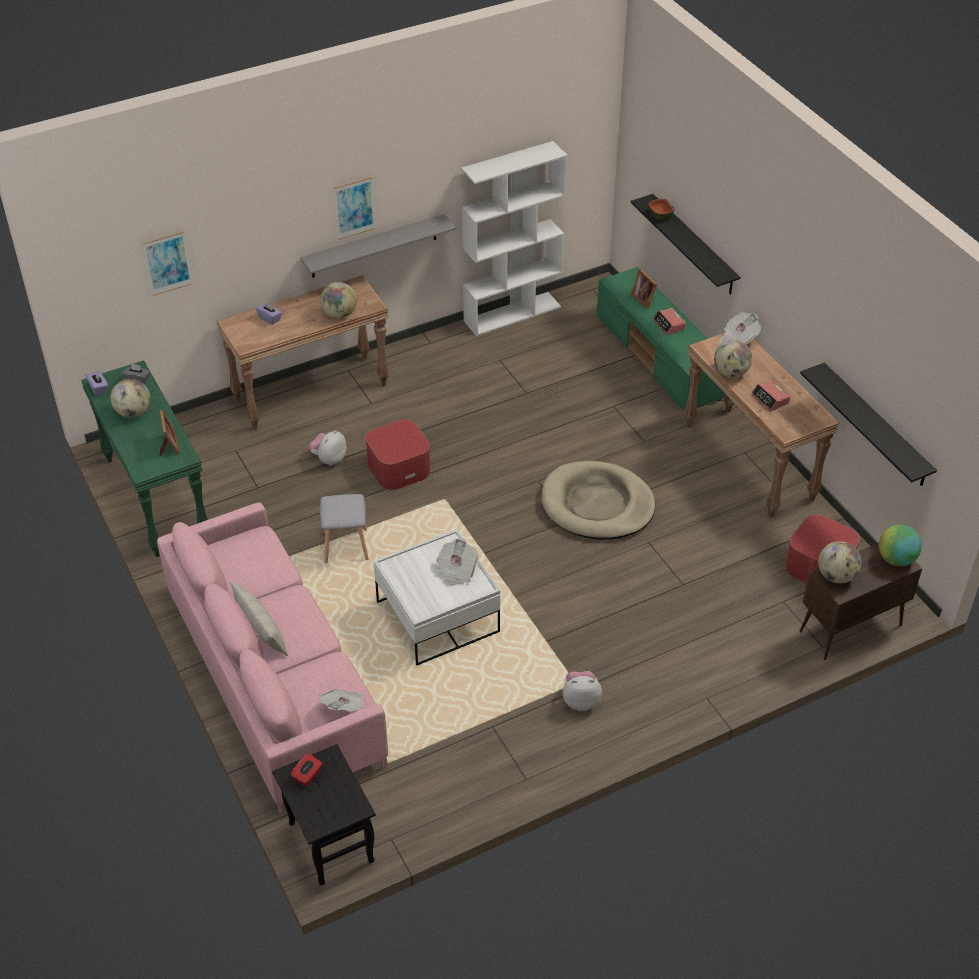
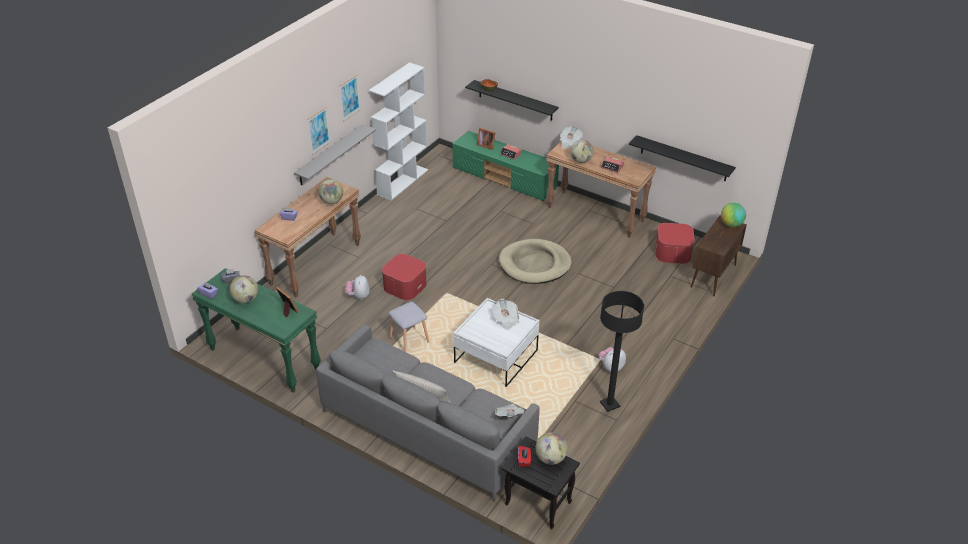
camera: 30 degrees left, 5 degrees down
picture [143,231,193,296] -> picture moved to [339,74,360,121]
pink sofa [157,502,388,813] -> grey sofa [316,324,540,502]
globe [818,541,861,583] -> globe moved to [535,432,567,465]
none -> black floor lamp [600,291,644,412]

